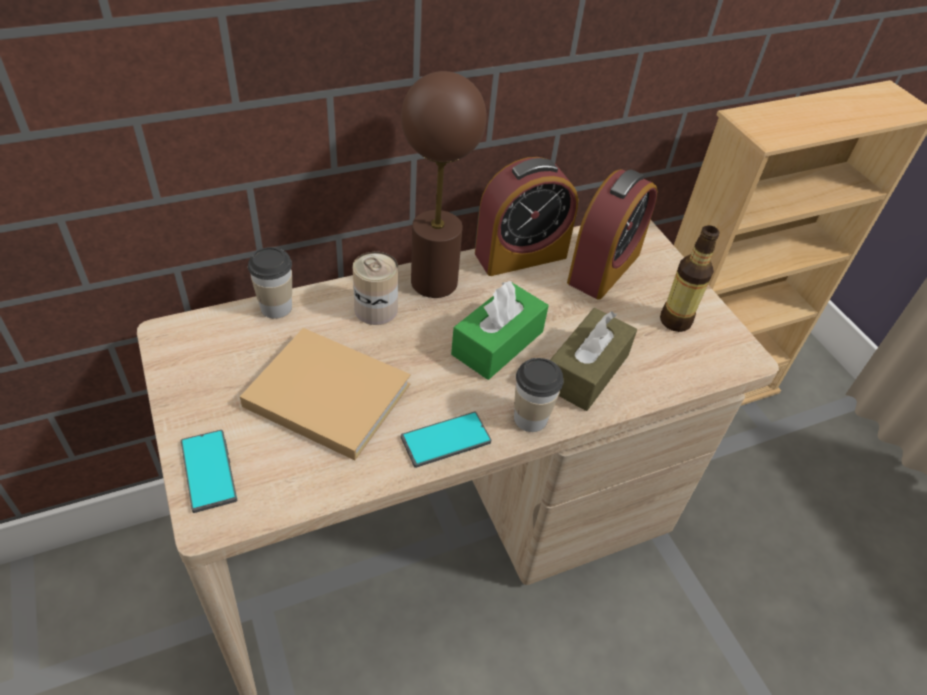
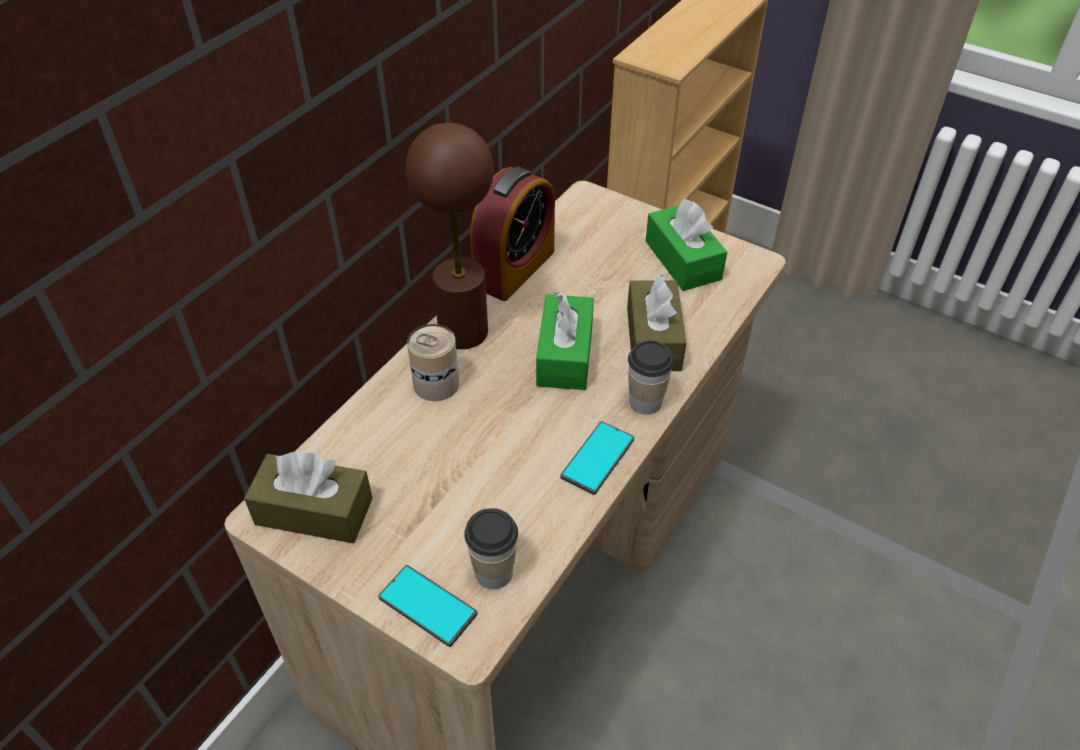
camera: 30 degrees left, 0 degrees up
beige book [240,328,411,460] -> none
cup [248,247,292,319] -> cup moved to [464,508,518,589]
alarm clock [567,169,657,300] -> none
bottle [660,225,720,332] -> green tissue box [646,199,727,291]
none -> brown tissue box [244,452,372,543]

